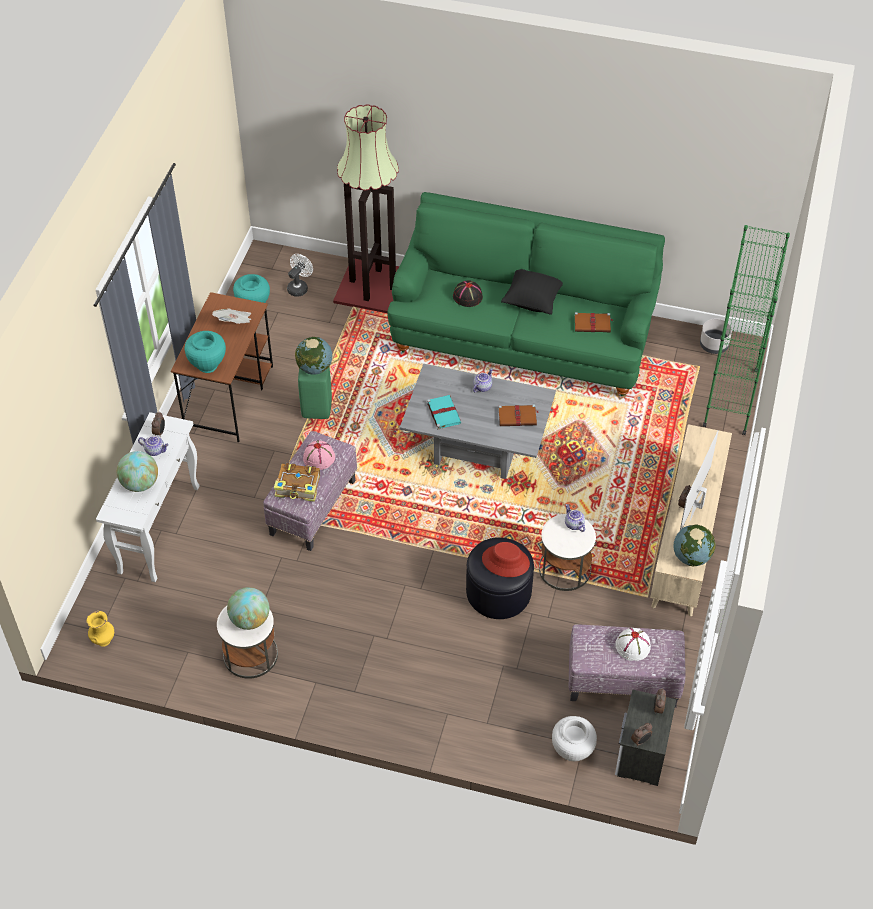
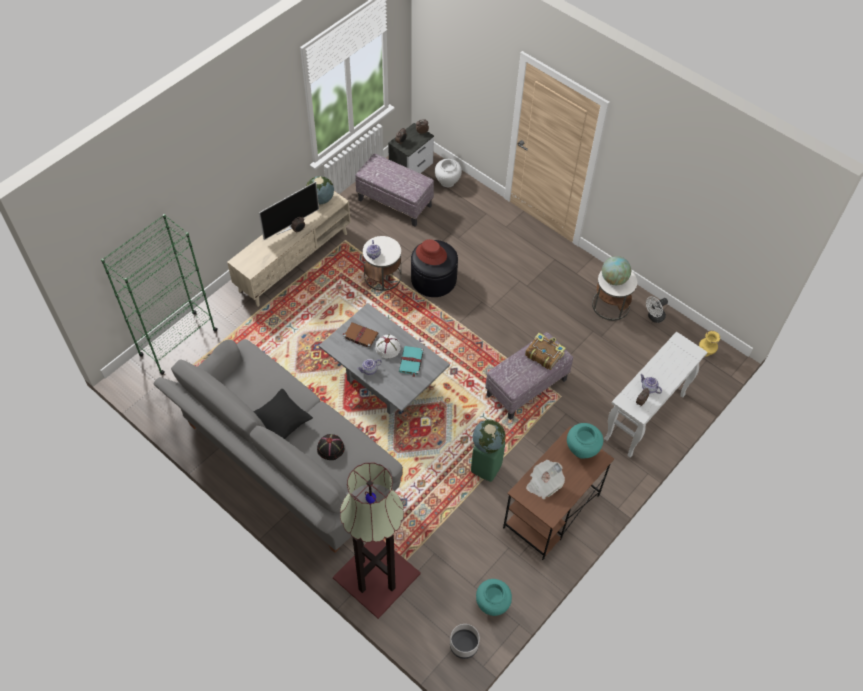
camera: 155 degrees left, 5 degrees up
globe [117,451,158,492] -> none
white fan [287,254,313,297] -> white fan moved to [646,296,668,323]
pink hat [303,440,335,470] -> none
green sofa [387,192,665,396] -> grey sofa [153,339,403,553]
brown book [575,312,613,333] -> none
white hat [615,628,651,661] -> white hat moved to [375,335,400,358]
grey planter [700,318,732,354] -> grey planter moved to [450,624,480,659]

